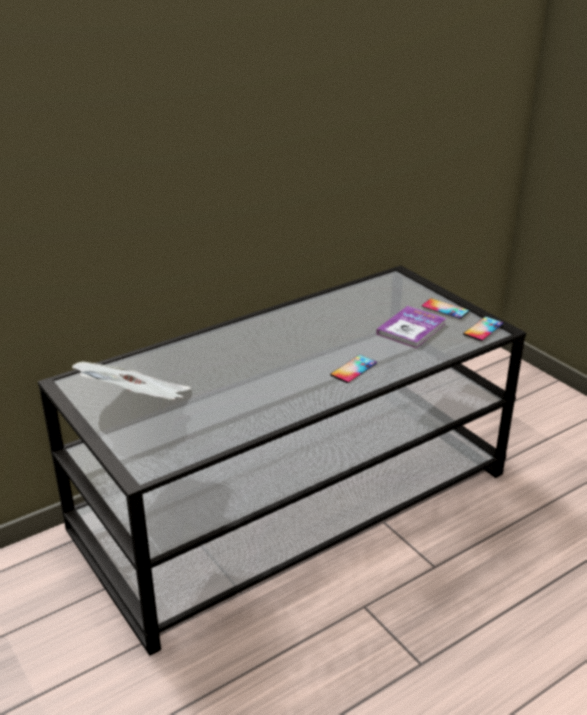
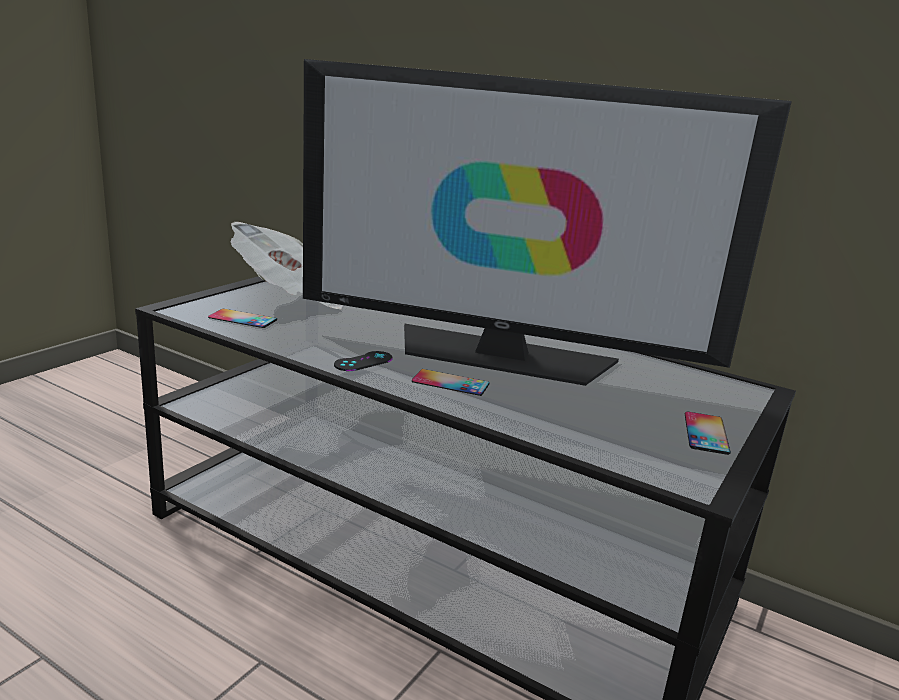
camera: 65 degrees right, 10 degrees down
book [376,306,446,348] -> none
phone [463,316,504,341] -> phone moved to [208,309,277,328]
none -> television [303,59,792,386]
none -> black game controller [334,351,393,371]

